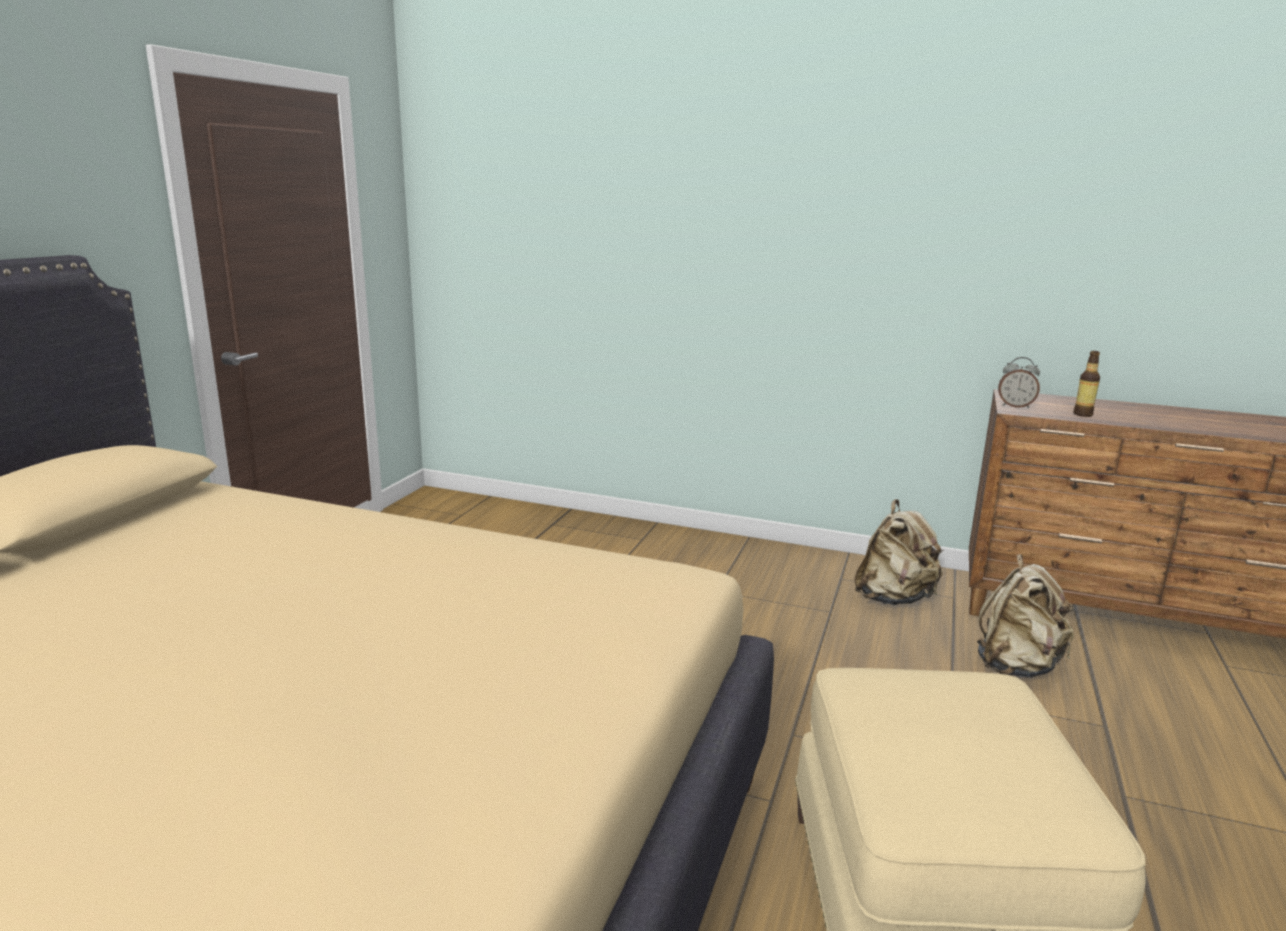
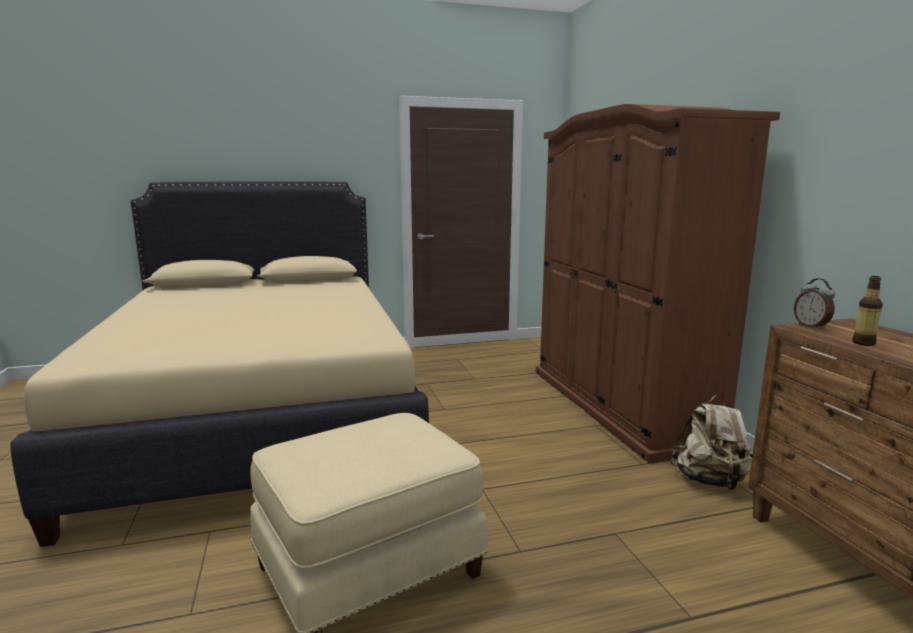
camera: 55 degrees right, 5 degrees down
beige backpack [977,554,1074,678] -> none
none -> brown wardrobe [536,104,780,463]

